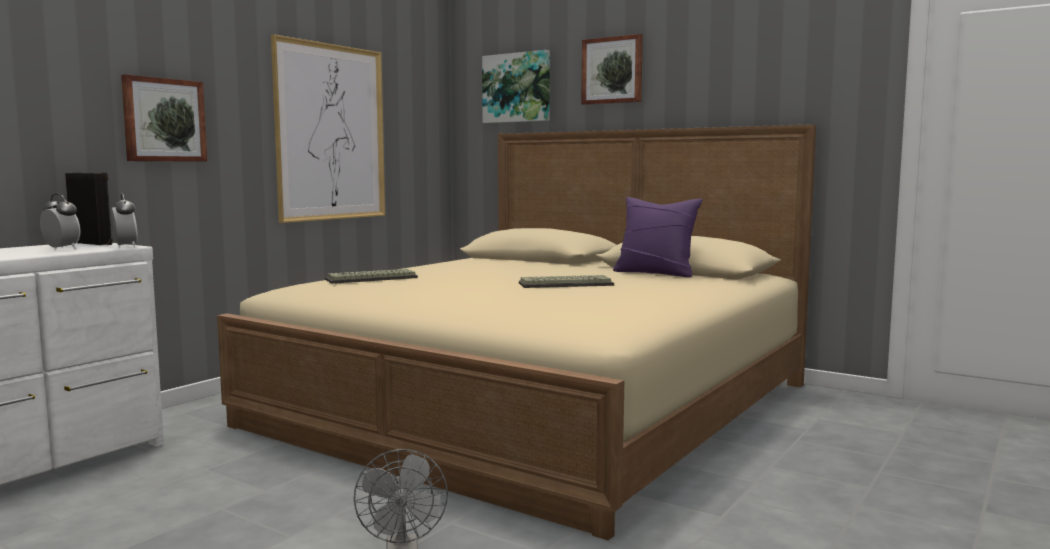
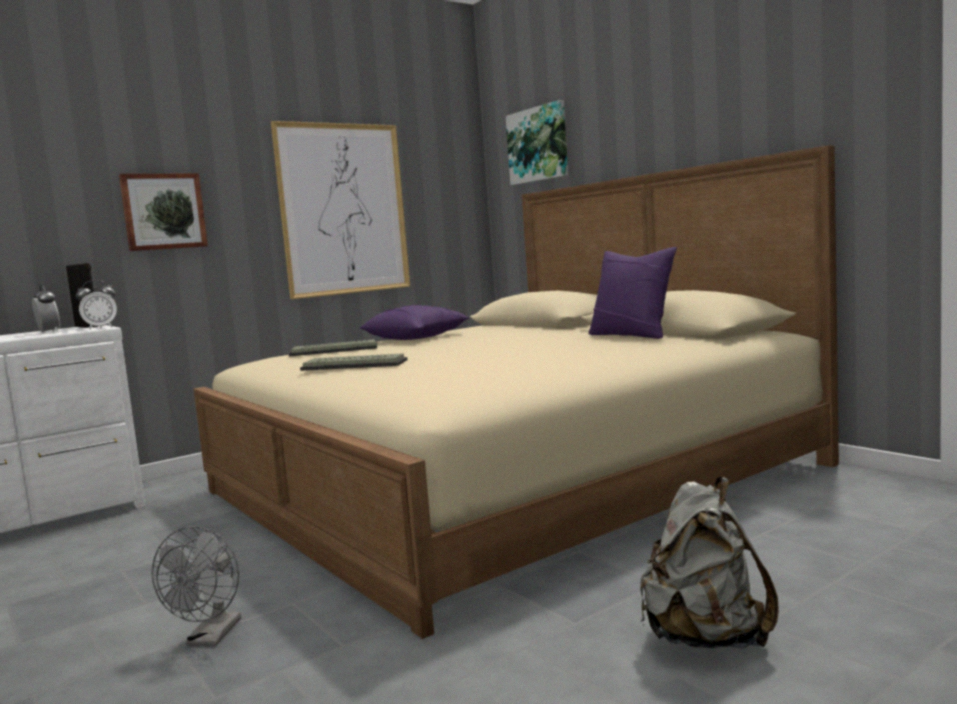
camera: 20 degrees right, 0 degrees up
alarm clock [111,193,138,247] -> alarm clock turned 75 degrees clockwise [76,280,117,330]
keyboard [519,275,614,288] -> keyboard moved to [300,353,408,371]
picture [581,34,643,105] -> none
none -> purple pillow [359,305,469,340]
none -> grey backpack [640,477,779,648]

